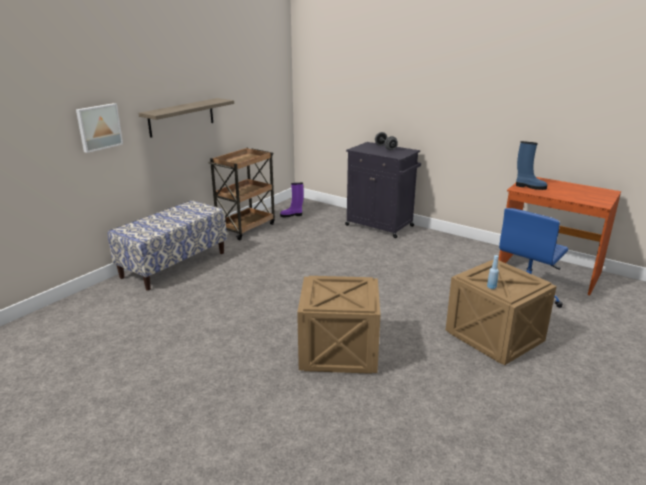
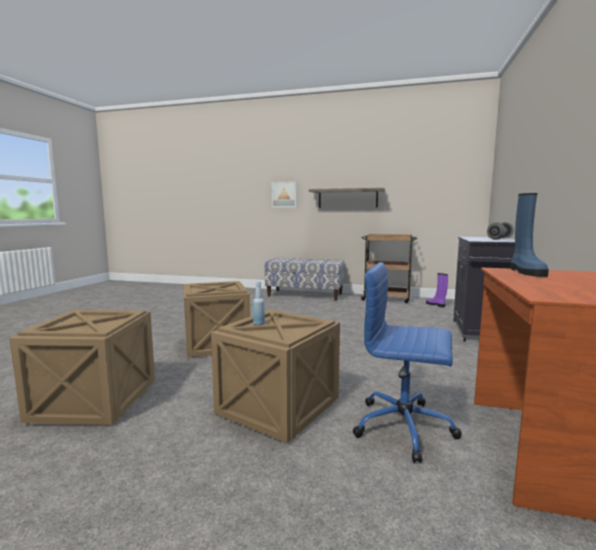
camera: 70 degrees right, 15 degrees down
none -> crate [10,310,155,425]

